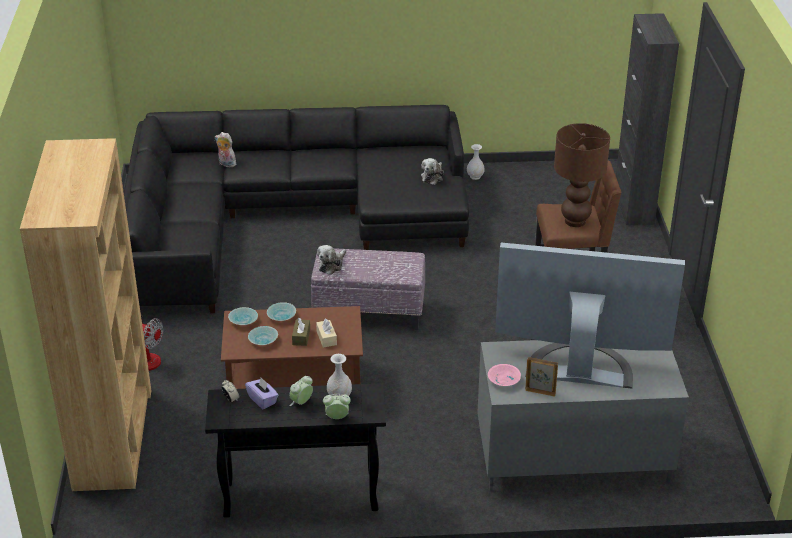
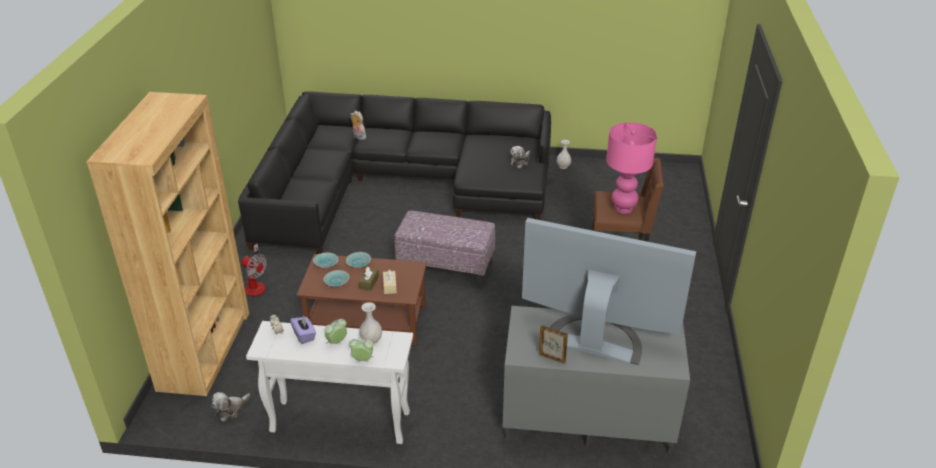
camera: 10 degrees right, 0 degrees up
black console table [205,383,386,518] -> white console table [246,321,413,444]
plush toy [317,245,346,275] -> plush toy moved to [212,392,250,422]
pink bowl [488,364,521,386] -> none
brown table lamp [554,123,610,227] -> pink table lamp [606,122,657,214]
black cabinet [616,13,679,225] -> none

